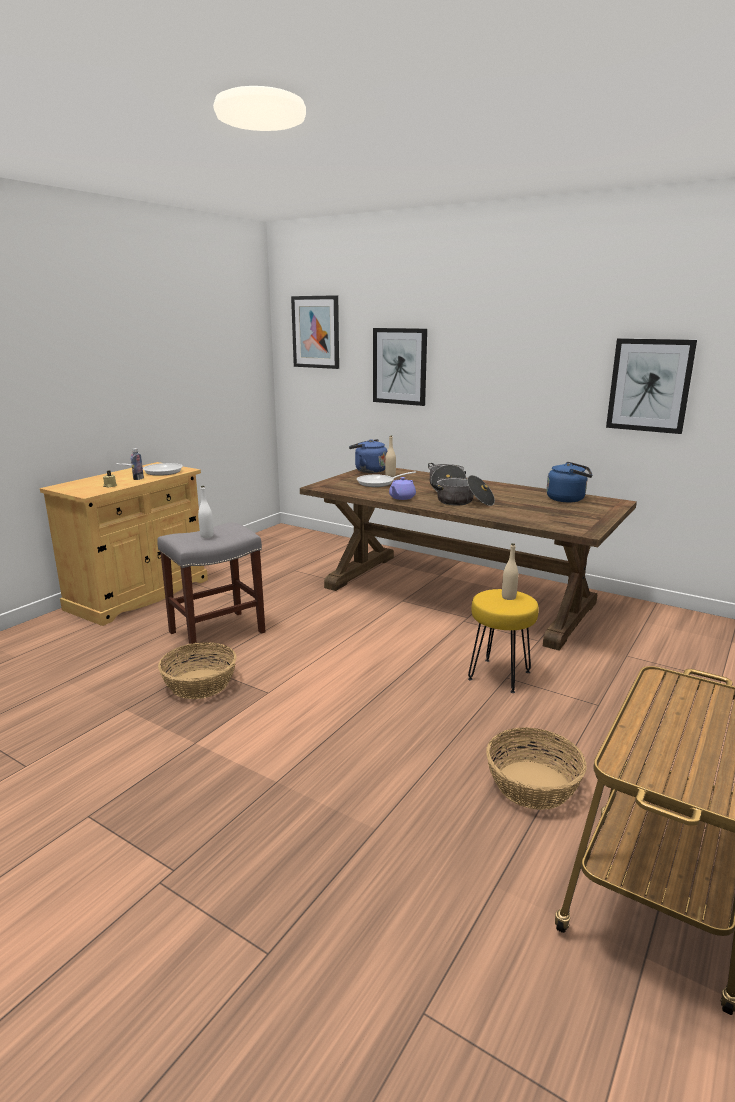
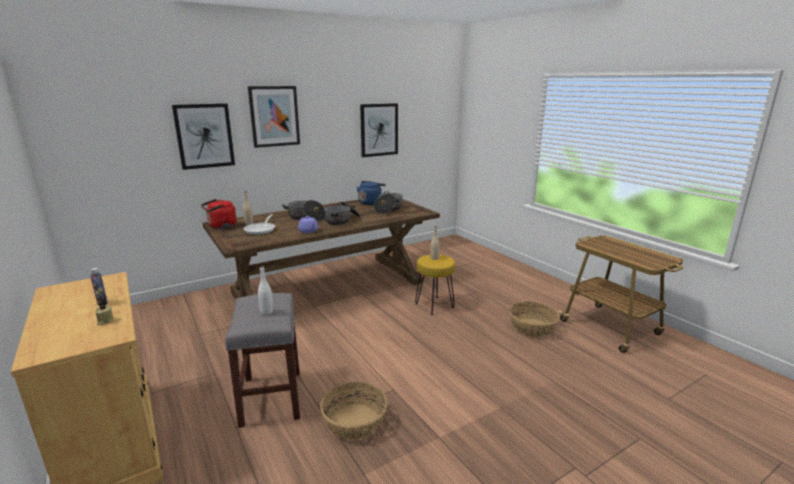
camera: 65 degrees left, 0 degrees up
frying pan [116,463,183,476] -> none
picture [291,295,339,369] -> picture moved to [248,86,300,148]
blue kettle [349,439,387,473] -> red kettle [201,199,237,228]
none -> cooking pot [374,191,403,214]

